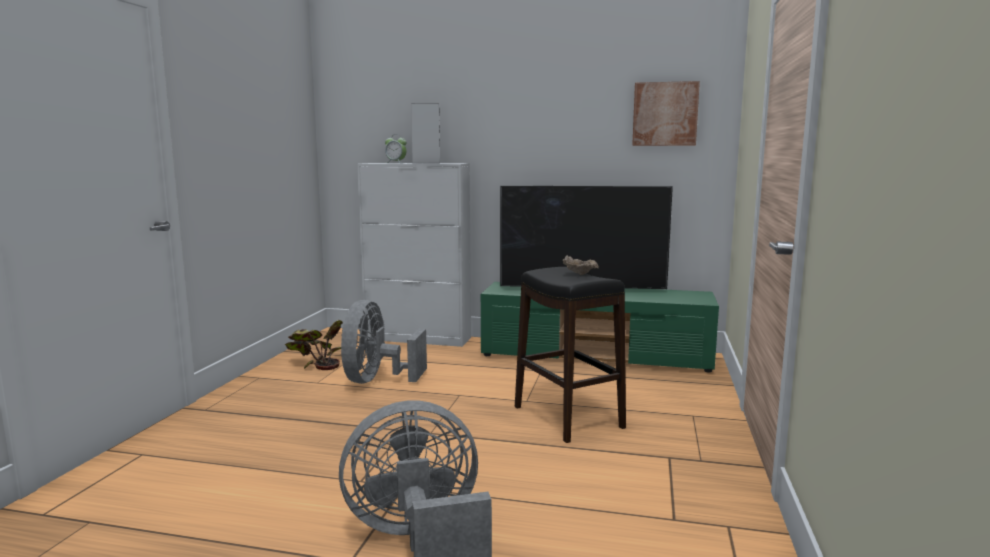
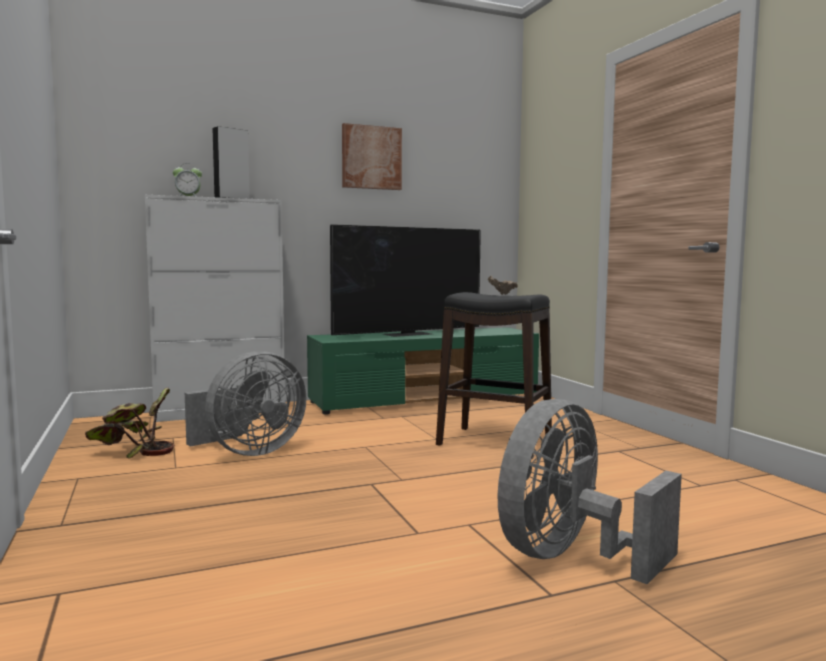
camera: 35 degrees left, 5 degrees down
grey fan [341,300,427,384] -> grey fan turned 105 degrees counterclockwise [185,351,307,456]
picture [632,81,700,146] -> picture moved to [342,123,402,190]

